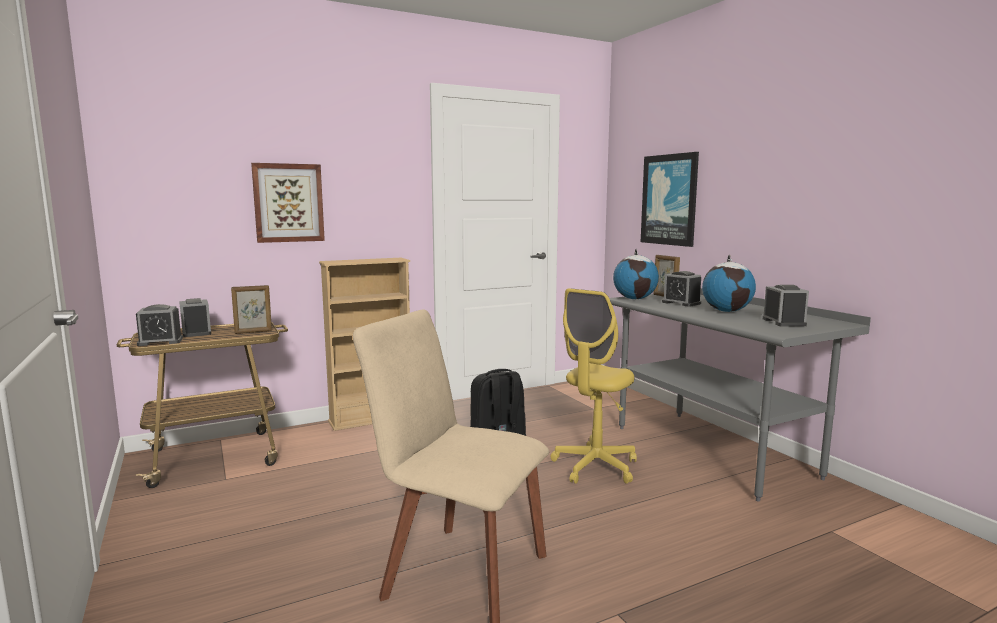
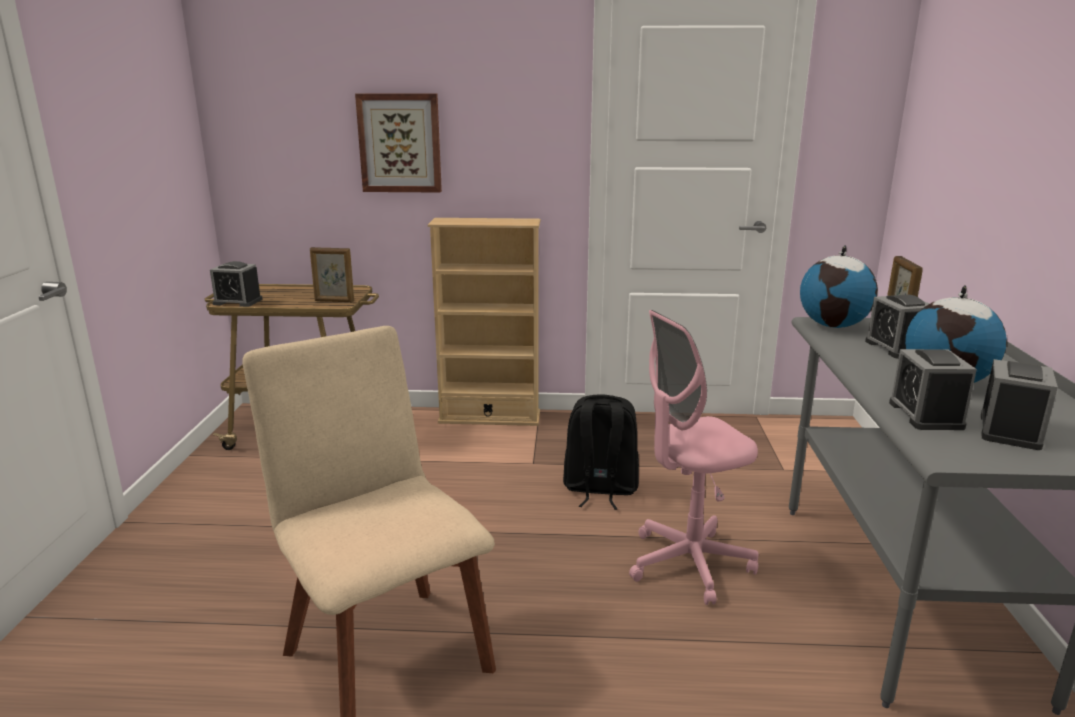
camera: 30 degrees right, 10 degrees up
alarm clock [179,298,211,337] -> alarm clock moved to [889,349,977,430]
yellow office chair [550,288,637,484] -> pink office chair [629,310,758,605]
picture [641,152,699,247] -> none

